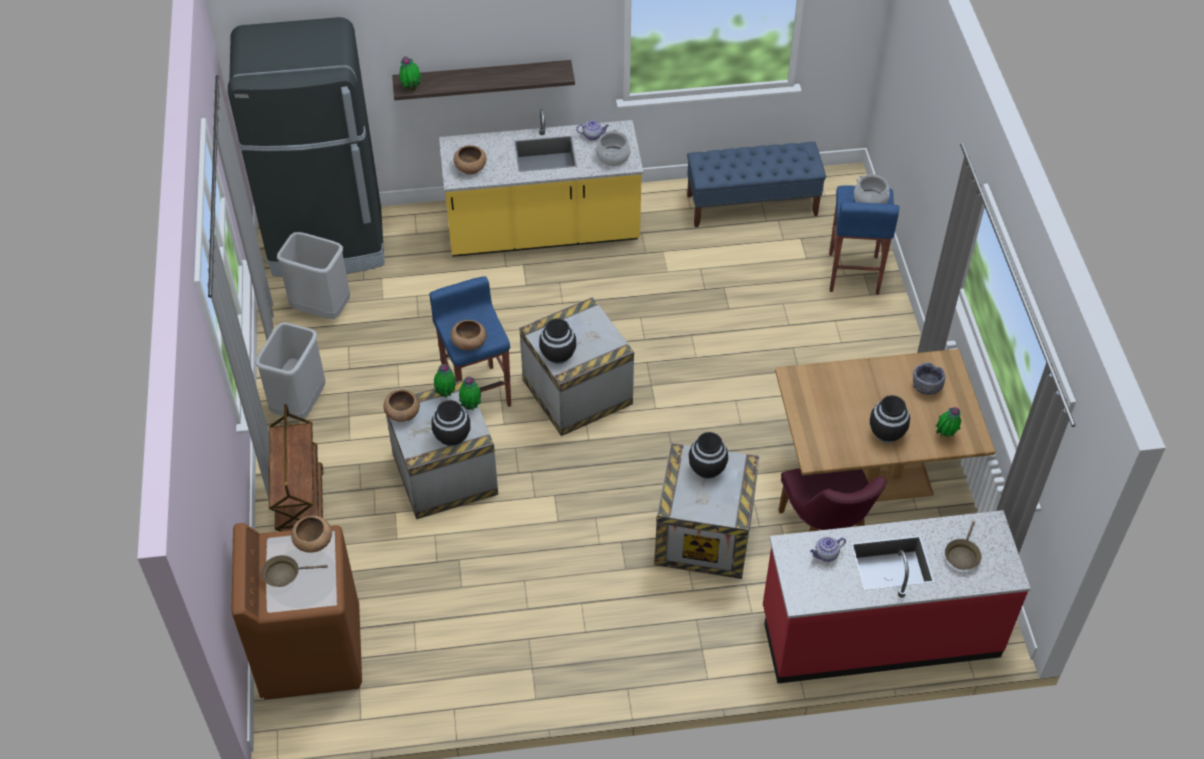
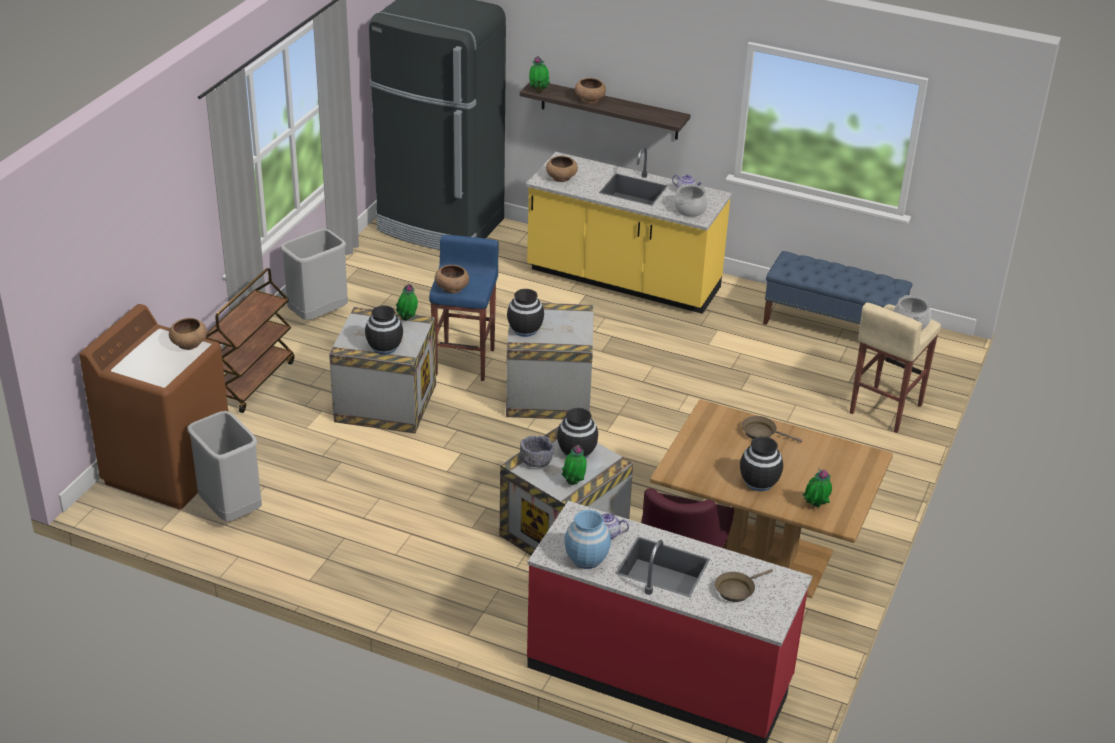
camera: 30 degrees right, 15 degrees down
brown frying pan [261,555,328,587] -> brown frying pan moved to [742,416,802,442]
grey trash can [277,232,350,319] -> grey trash can moved to [187,411,262,521]
brown bowl [383,389,420,422] -> brown bowl moved to [575,78,606,104]
potted plant [459,377,481,410] -> potted plant moved to [562,445,587,485]
blue stool [829,185,899,295] -> beige stool [850,302,941,433]
grey bowl [913,362,946,395] -> grey bowl moved to [519,436,554,468]
none -> blue vase [564,510,611,569]

